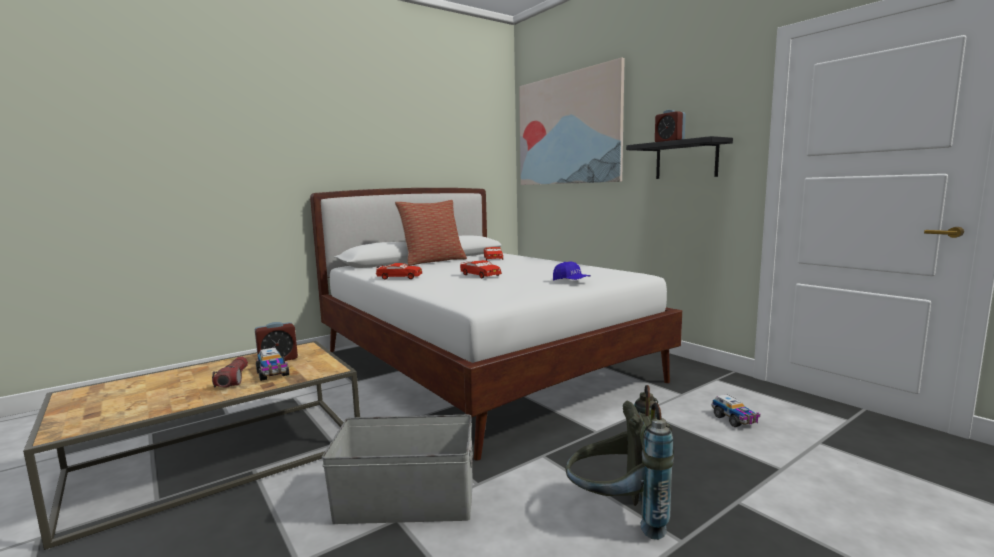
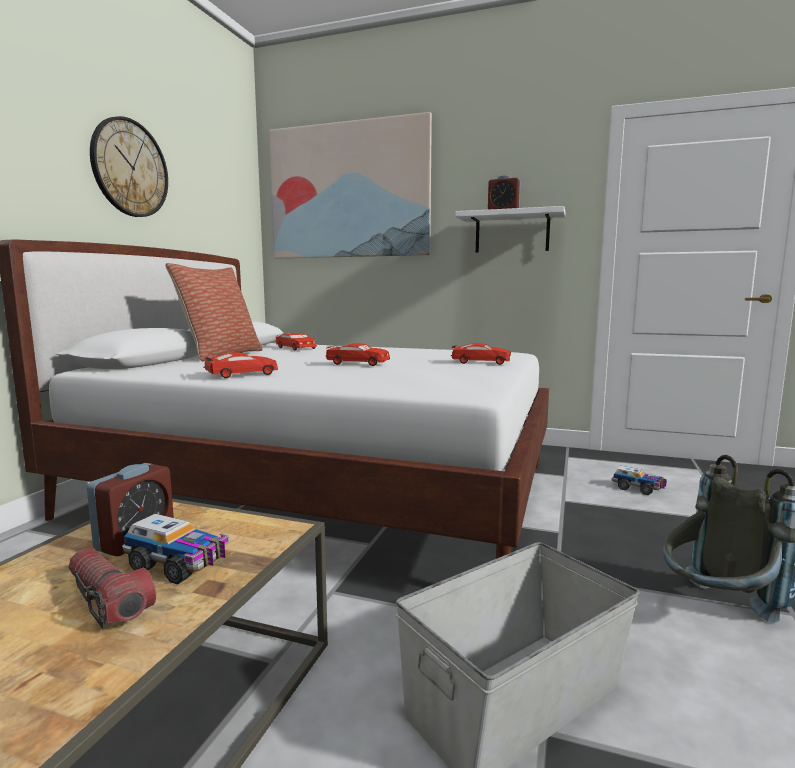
camera: 35 degrees left, 0 degrees up
blue cap [553,262,591,280] -> red toy car [451,343,511,365]
black shelf [626,136,733,179] -> white shelf [455,206,565,253]
none -> wall clock [90,116,168,217]

